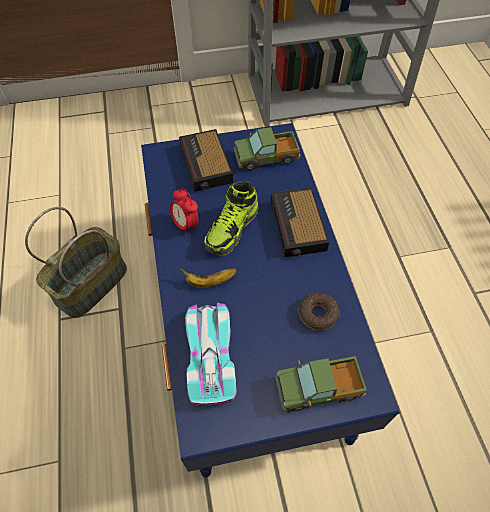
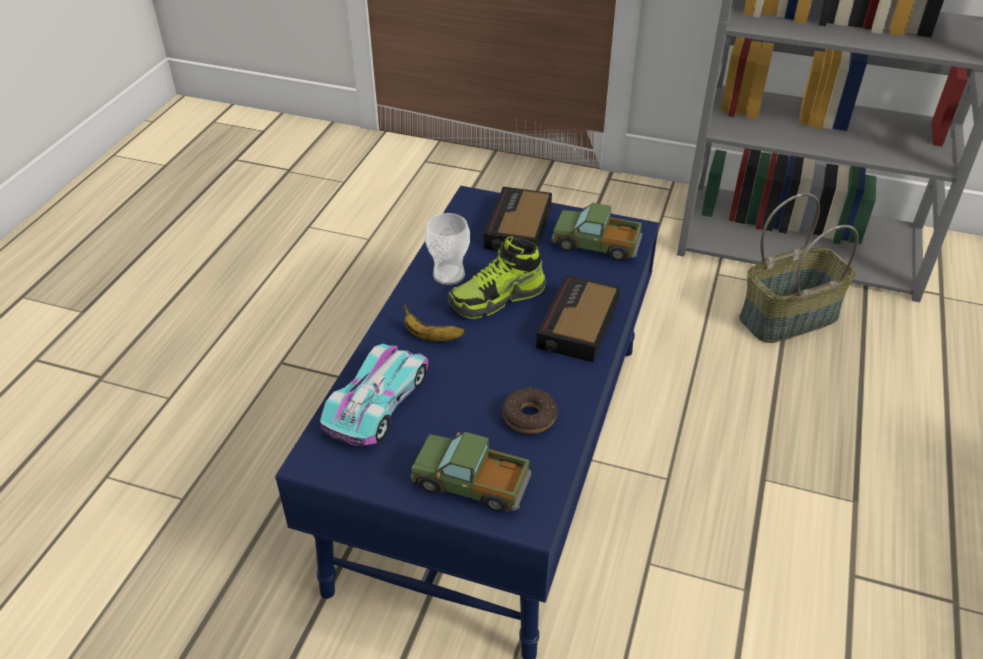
camera: 30 degrees right, 15 degrees down
basket [25,207,127,318] -> basket moved to [739,193,859,343]
alarm clock [170,188,198,235] -> cup [425,213,470,285]

